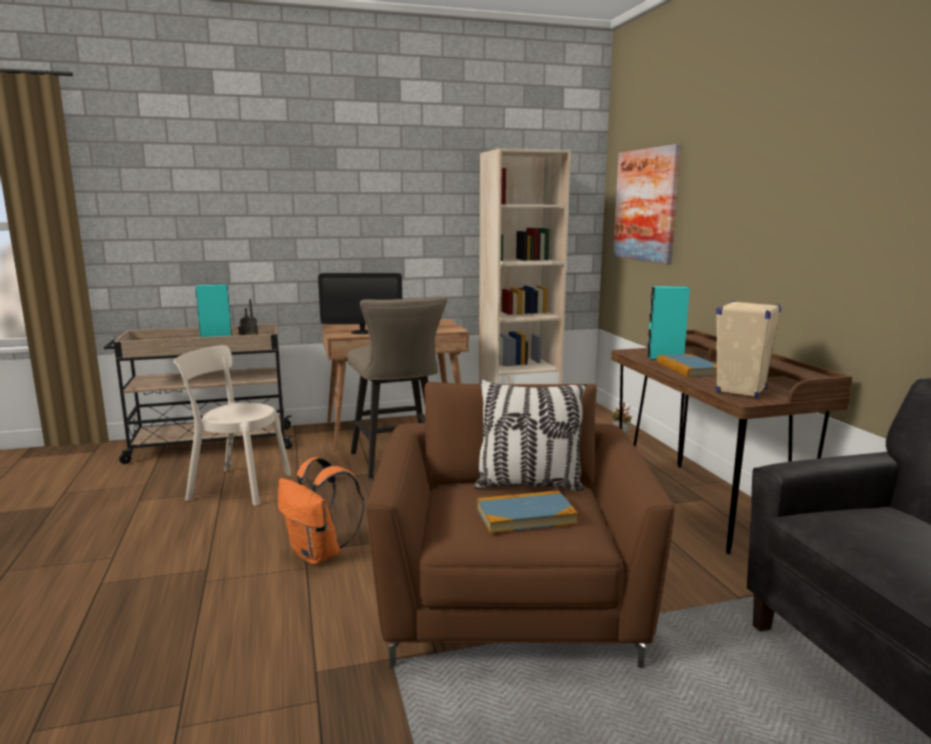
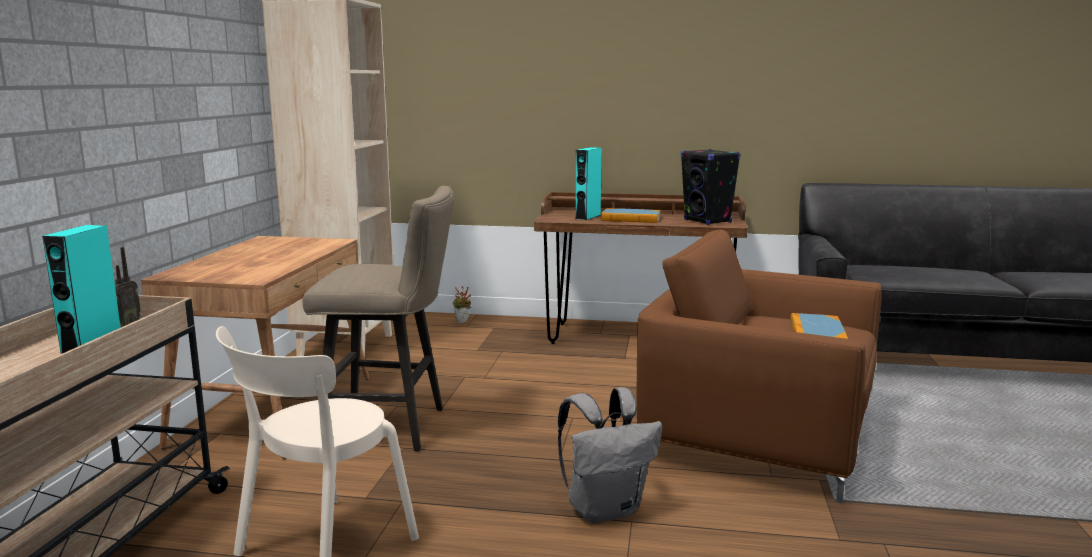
camera: 65 degrees left, 0 degrees up
orange backpack [278,457,364,565] -> grey backpack [558,387,662,523]
monitor [318,273,402,334] -> none
pillow [474,379,586,492] -> none
picture [613,144,680,264] -> none
beige speaker [715,301,781,399] -> black speaker [681,149,740,225]

